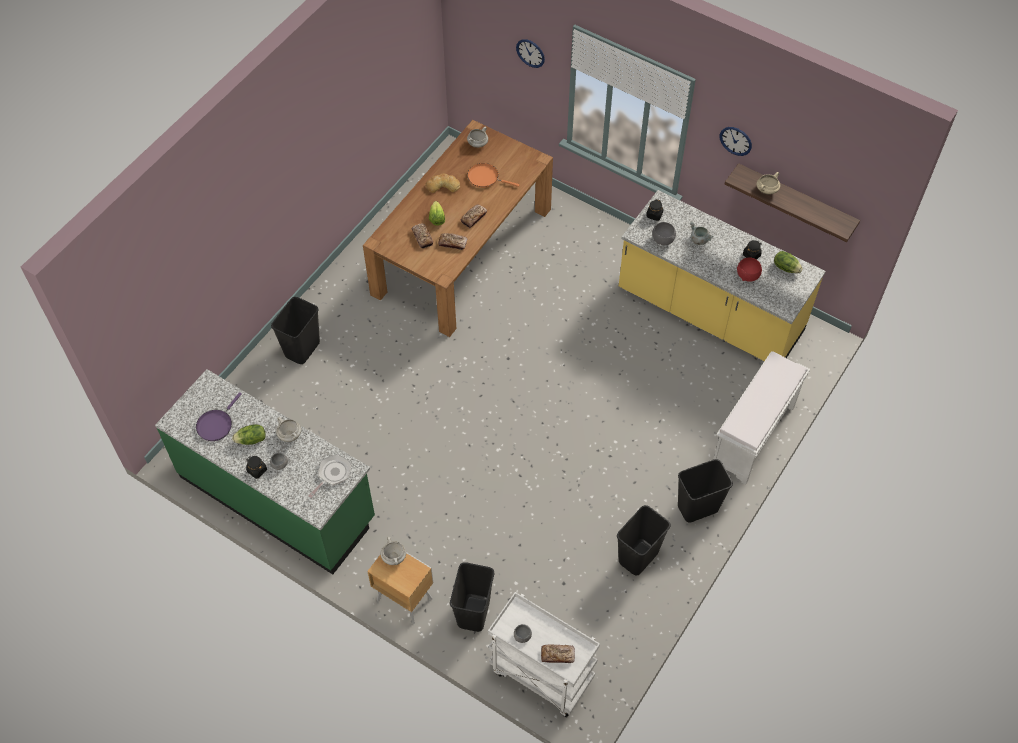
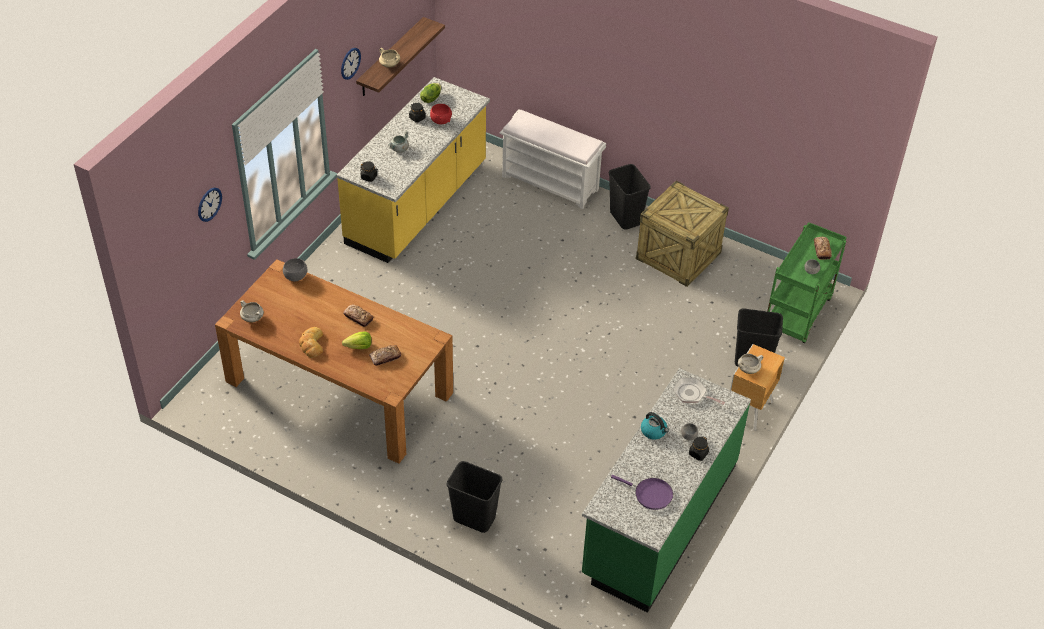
camera: 95 degrees left, 10 degrees down
lettuce [232,424,266,445] -> none
white cooking pot [276,417,301,442] -> kettle [641,412,669,440]
bread [438,233,467,250] -> none
orange frying pan [467,163,520,188] -> none
white cart [488,592,600,718] -> green cart [767,222,847,343]
black trash can [617,505,670,576] -> crate [636,181,729,287]
grey bowl [652,222,676,245] -> grey bowl moved to [283,258,308,281]

